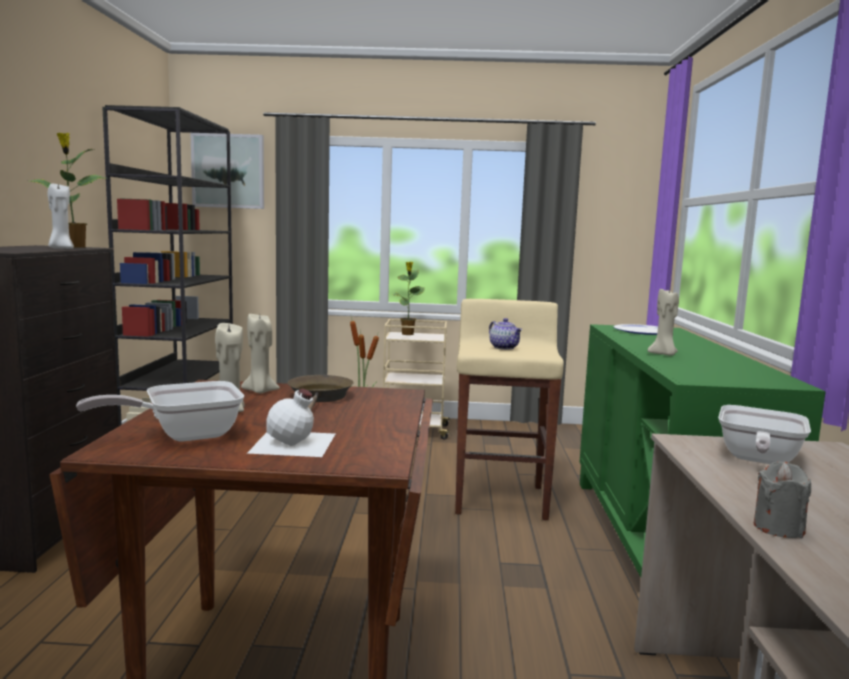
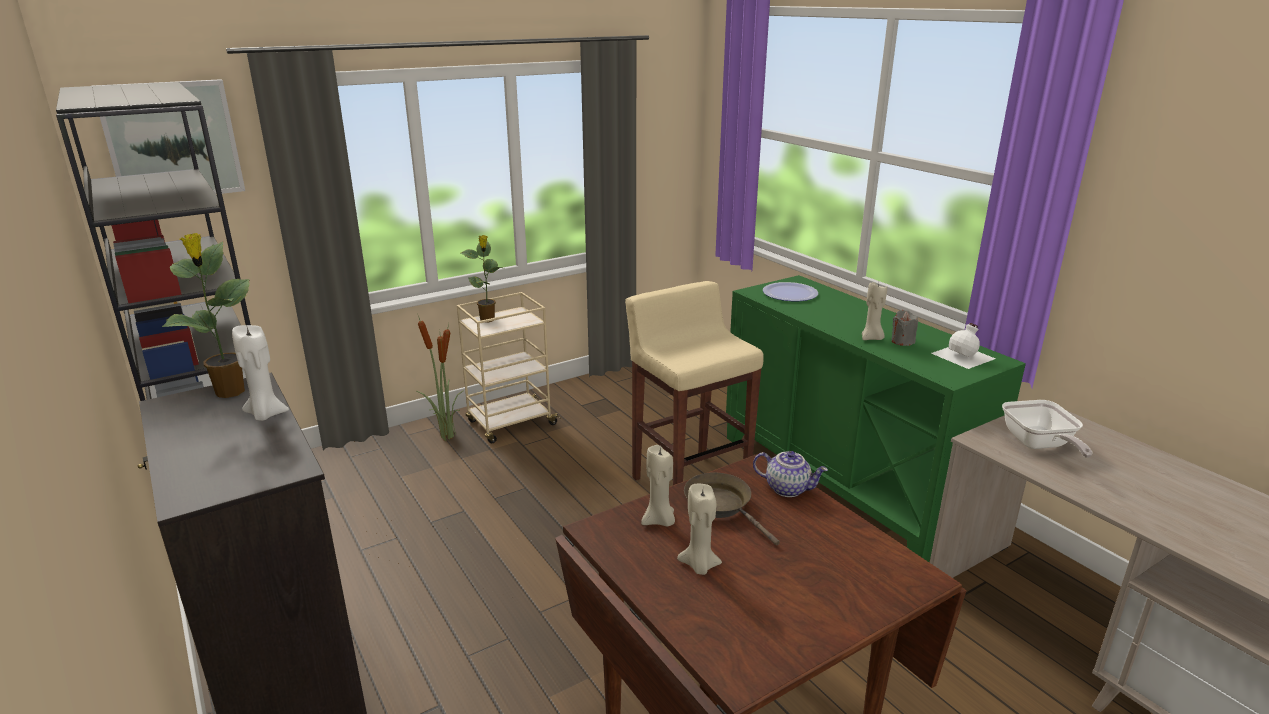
camera: 35 degrees left, 15 degrees up
frying pan [76,381,244,442] -> none
white bottle [247,389,335,457] -> white bottle moved to [931,323,996,369]
teapot [489,318,522,350] -> teapot moved to [753,451,828,497]
grey candle [754,462,811,538] -> grey candle moved to [891,310,918,346]

